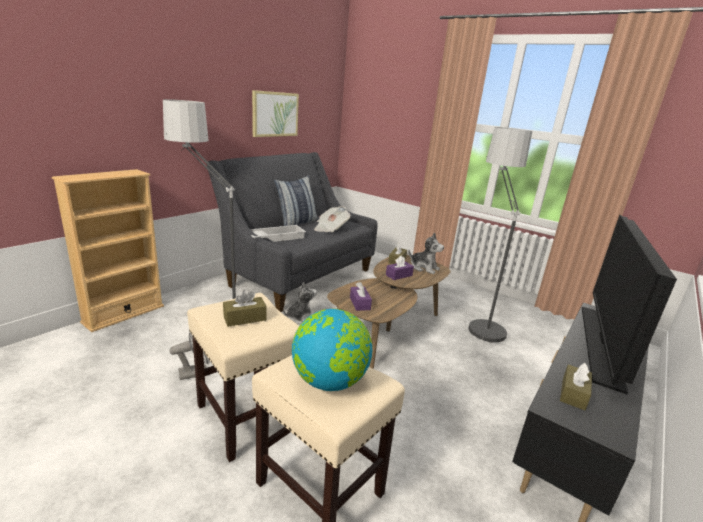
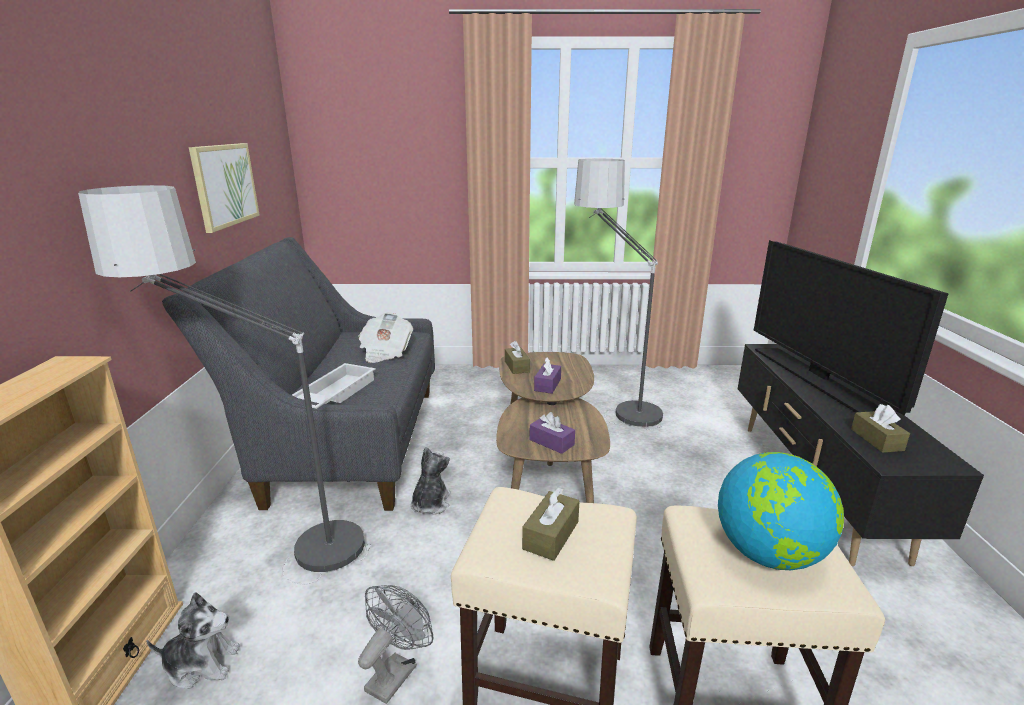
camera: 35 degrees left, 0 degrees up
pillow [274,175,318,226] -> none
plush toy [408,233,444,274] -> plush toy moved to [146,592,240,689]

